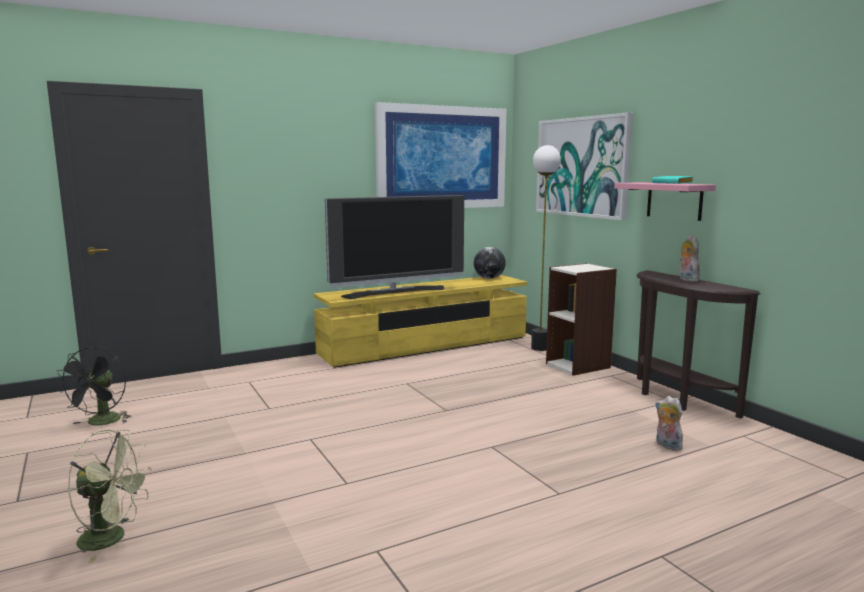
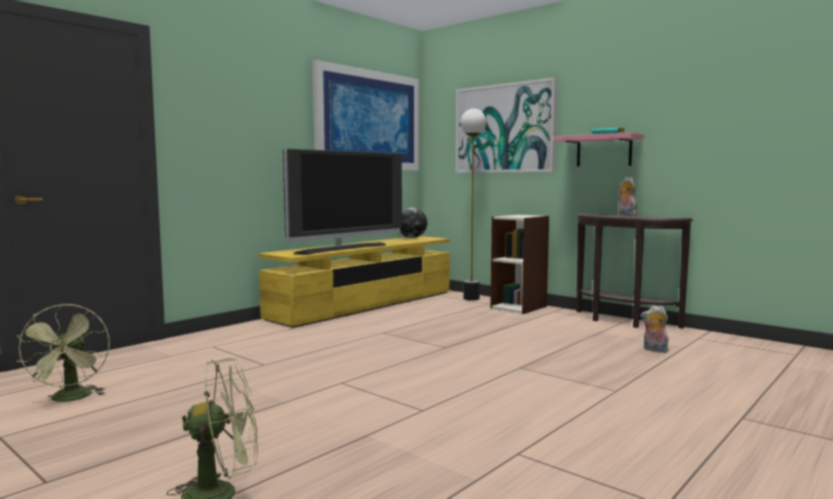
camera: 20 degrees left, 5 degrees down
black fan [56,347,132,426] -> green fan [16,304,110,404]

